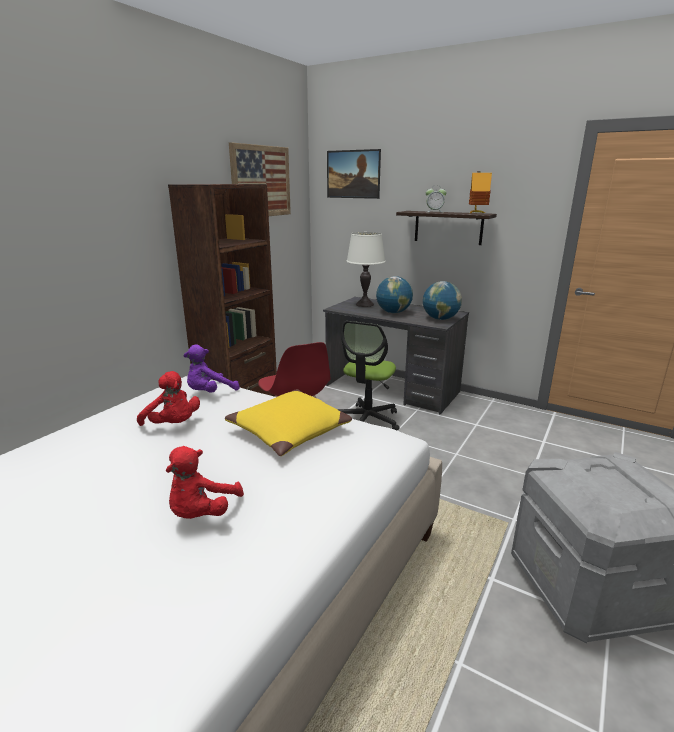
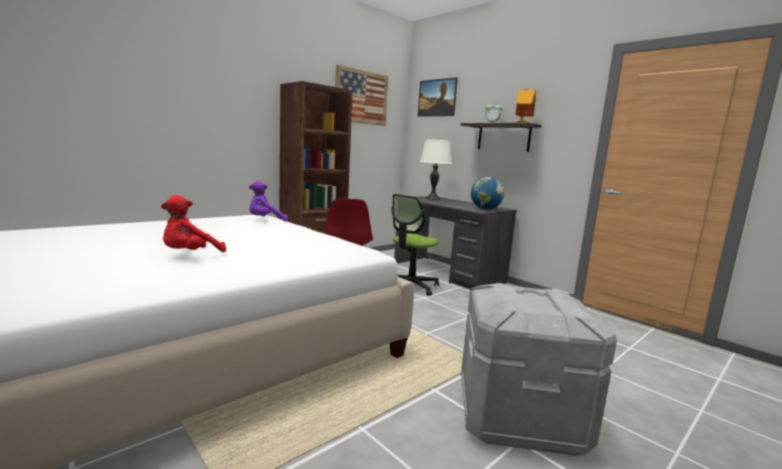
camera: 15 degrees right, 10 degrees down
red plush toy [137,371,200,426] -> none
yellow pillow [225,389,352,456] -> none
globe [376,276,413,313] -> none

